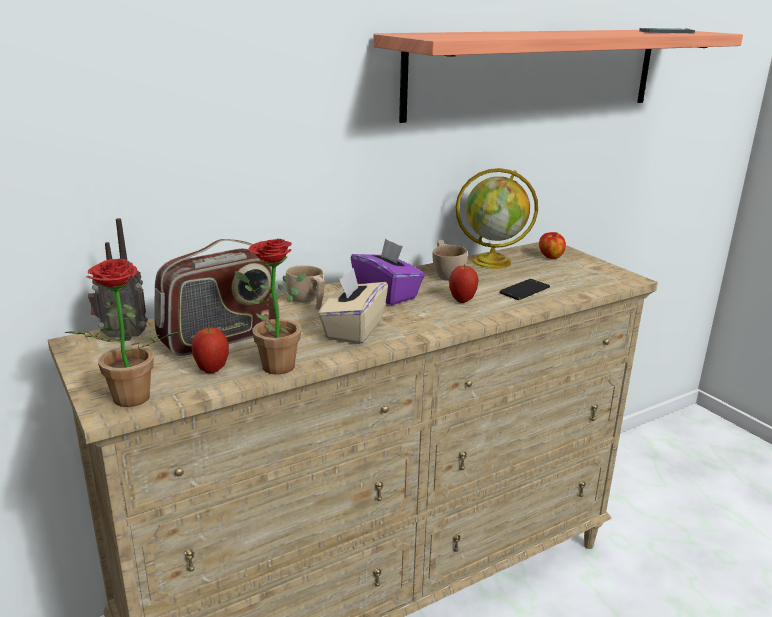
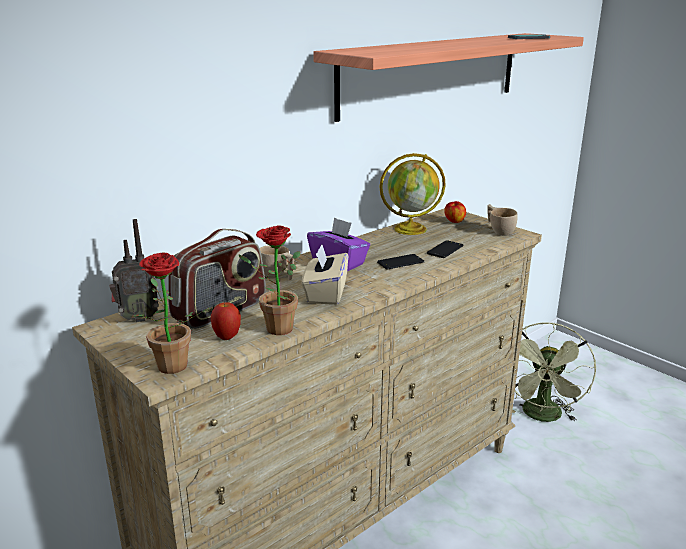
camera: 10 degrees left, 0 degrees up
beige cup [433,239,467,281] -> beige cup moved to [488,204,518,236]
apple [449,264,479,303] -> phone [377,254,424,270]
none -> green fan [512,322,596,422]

